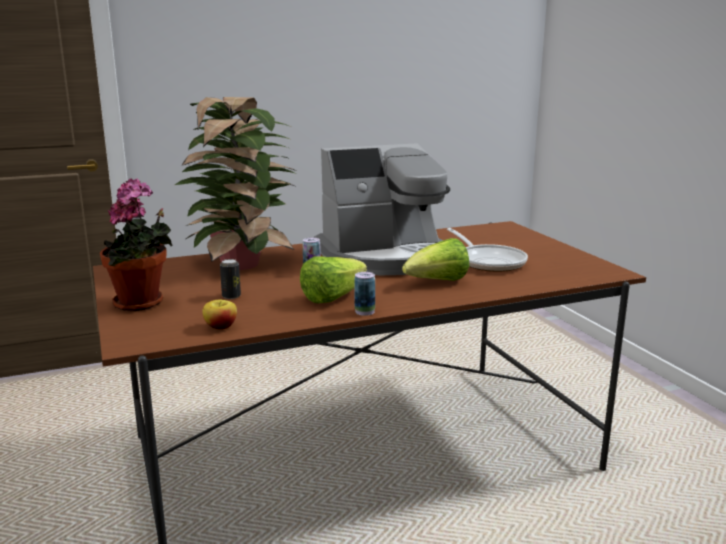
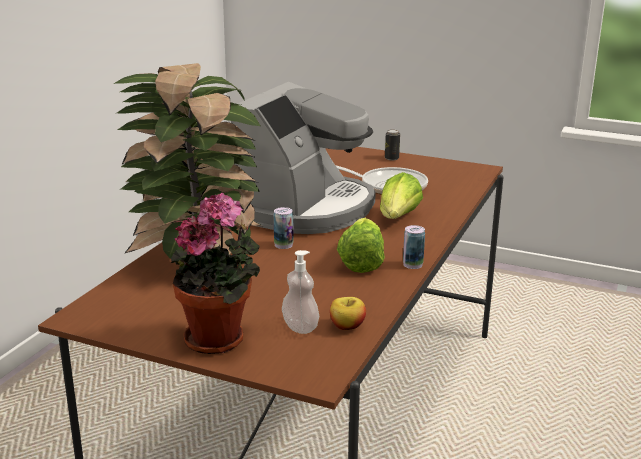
camera: 45 degrees left, 5 degrees up
can [220,259,241,299] -> can moved to [385,130,400,161]
none -> soap dispenser [282,250,319,334]

